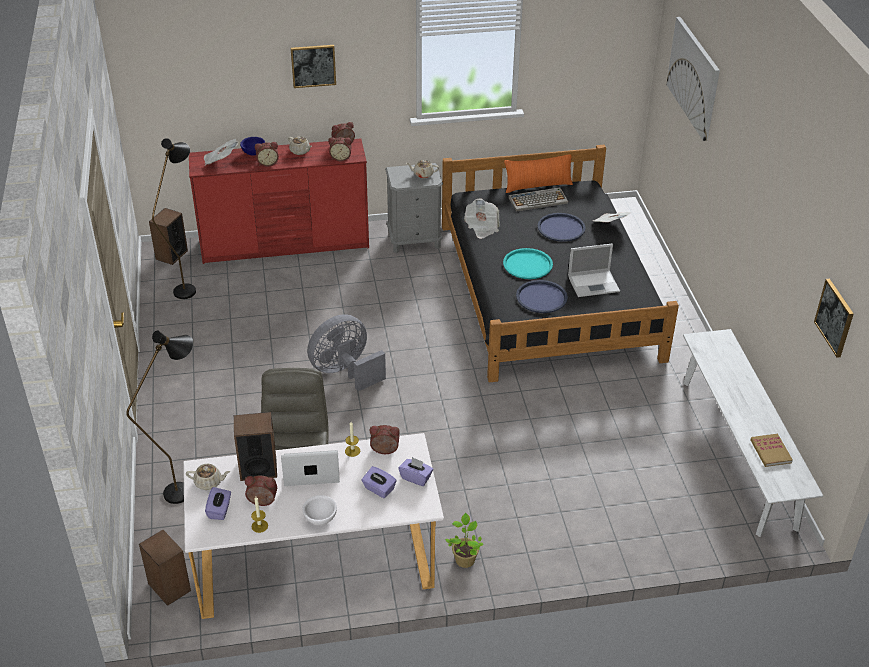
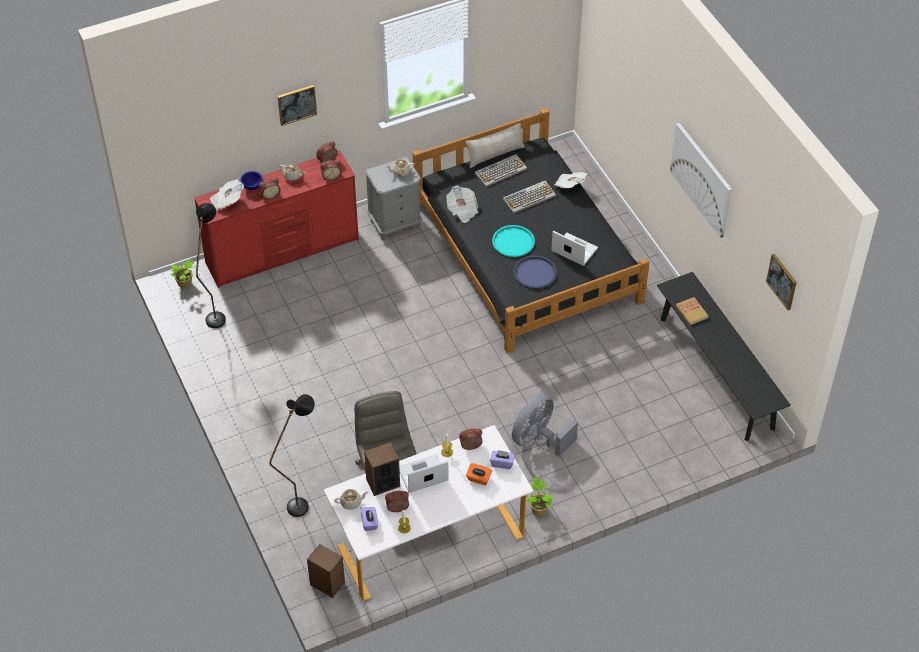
camera: 15 degrees left, 10 degrees up
speaker [149,208,188,265] -> potted plant [171,258,194,288]
white bowl [302,495,337,525] -> none
grey fan [307,314,386,391] -> grey fan moved to [512,394,578,457]
purple tissue box [361,466,397,498] -> orange tissue box [466,463,492,485]
orange pillow [504,154,573,193] -> beige pillow [465,123,525,168]
blue tray [538,213,585,242] -> keyboard [502,181,556,214]
laptop [568,243,620,297] -> laptop turned 120 degrees counterclockwise [551,231,598,266]
picture [666,17,720,141] -> picture moved to [670,123,732,238]
white bench [683,329,823,537] -> black bench [657,272,791,441]
book [750,433,793,467] -> book moved to [676,297,708,325]

